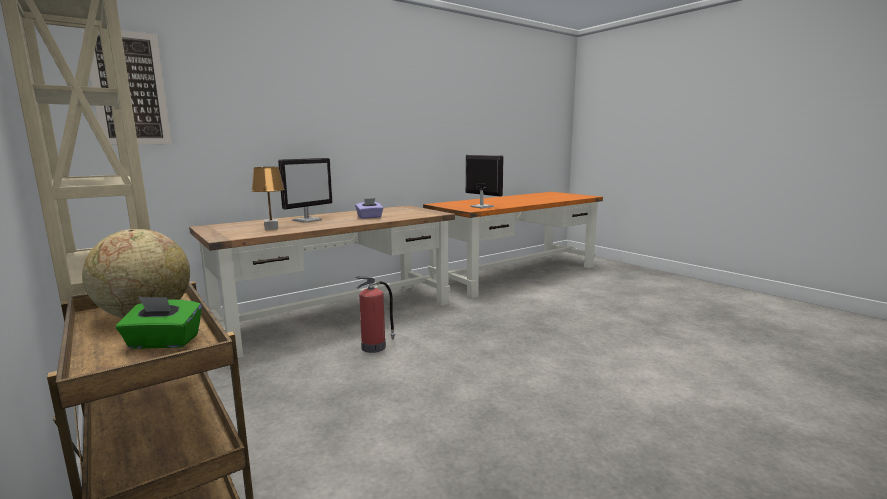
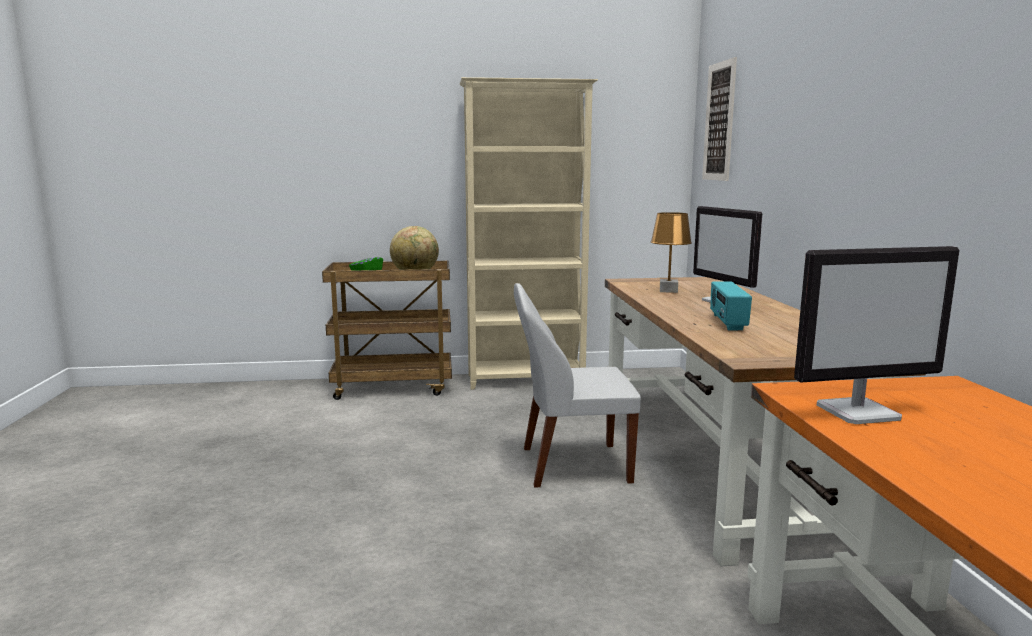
camera: 120 degrees right, 0 degrees up
purple tissue box [355,198,383,219] -> radio [710,281,752,331]
fire extinguisher [356,277,395,353] -> white chair [514,283,641,488]

